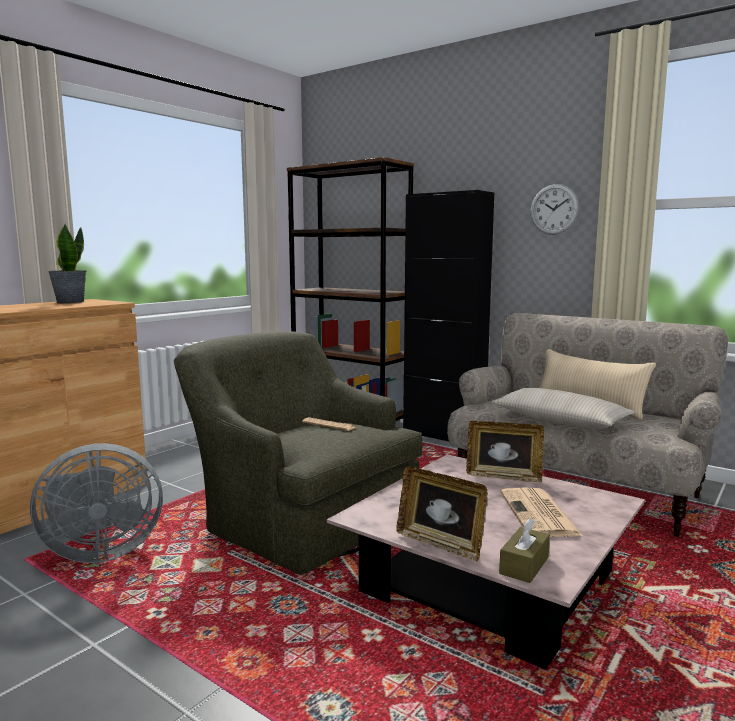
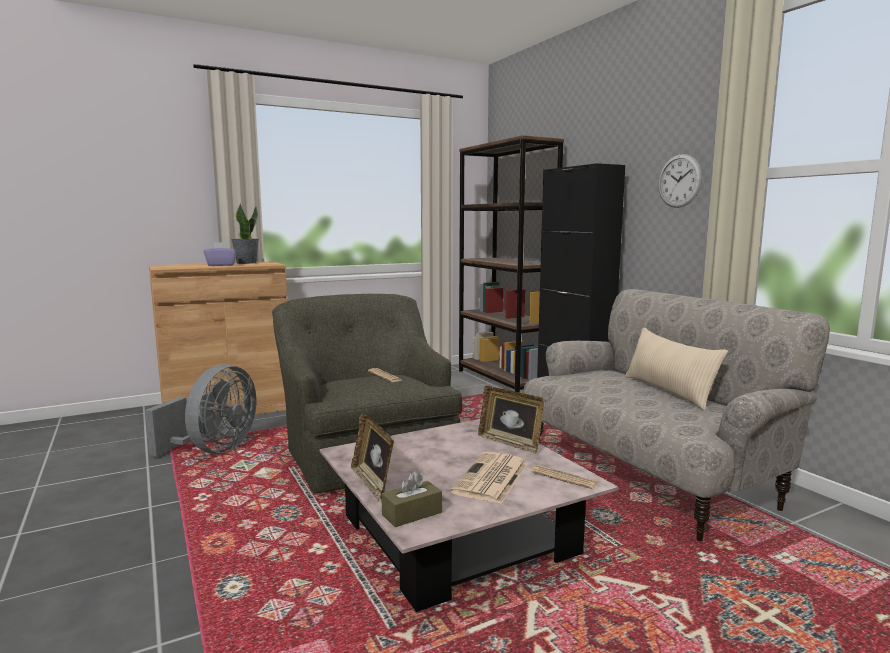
camera: 25 degrees right, 0 degrees up
grey fan [30,443,163,563] -> grey fan turned 75 degrees counterclockwise [145,364,256,456]
beige pillow [491,388,635,429] -> none
none -> purple tissue box [204,242,237,266]
none -> newspaper [531,465,598,489]

